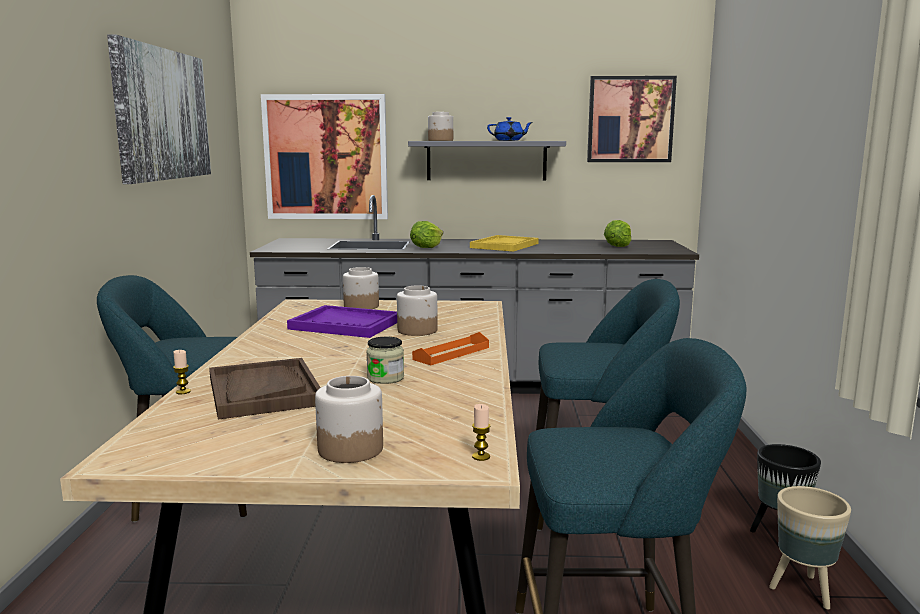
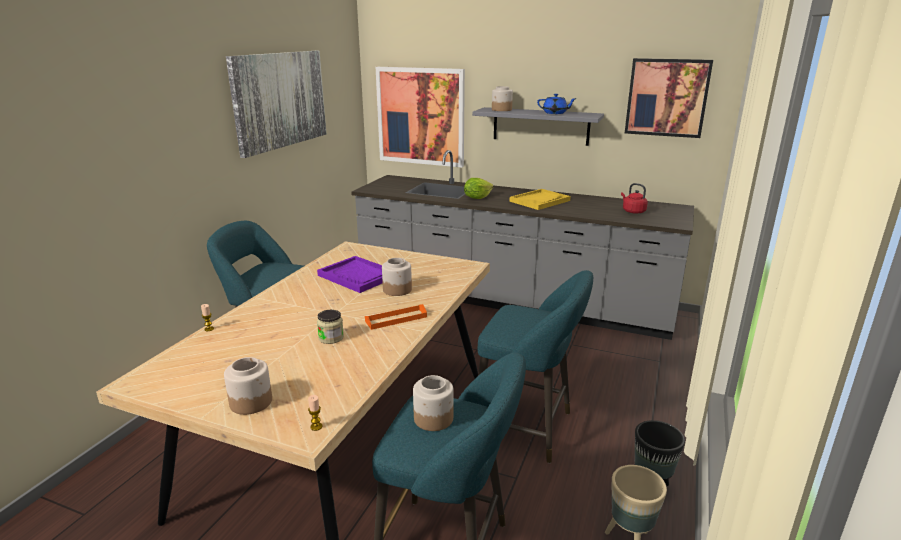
camera: 20 degrees right, 10 degrees up
brown tray [209,358,321,420] -> none
jar [343,267,379,309] -> jar moved to [413,375,454,431]
lettuce [604,220,631,247] -> red kettle [621,183,648,214]

